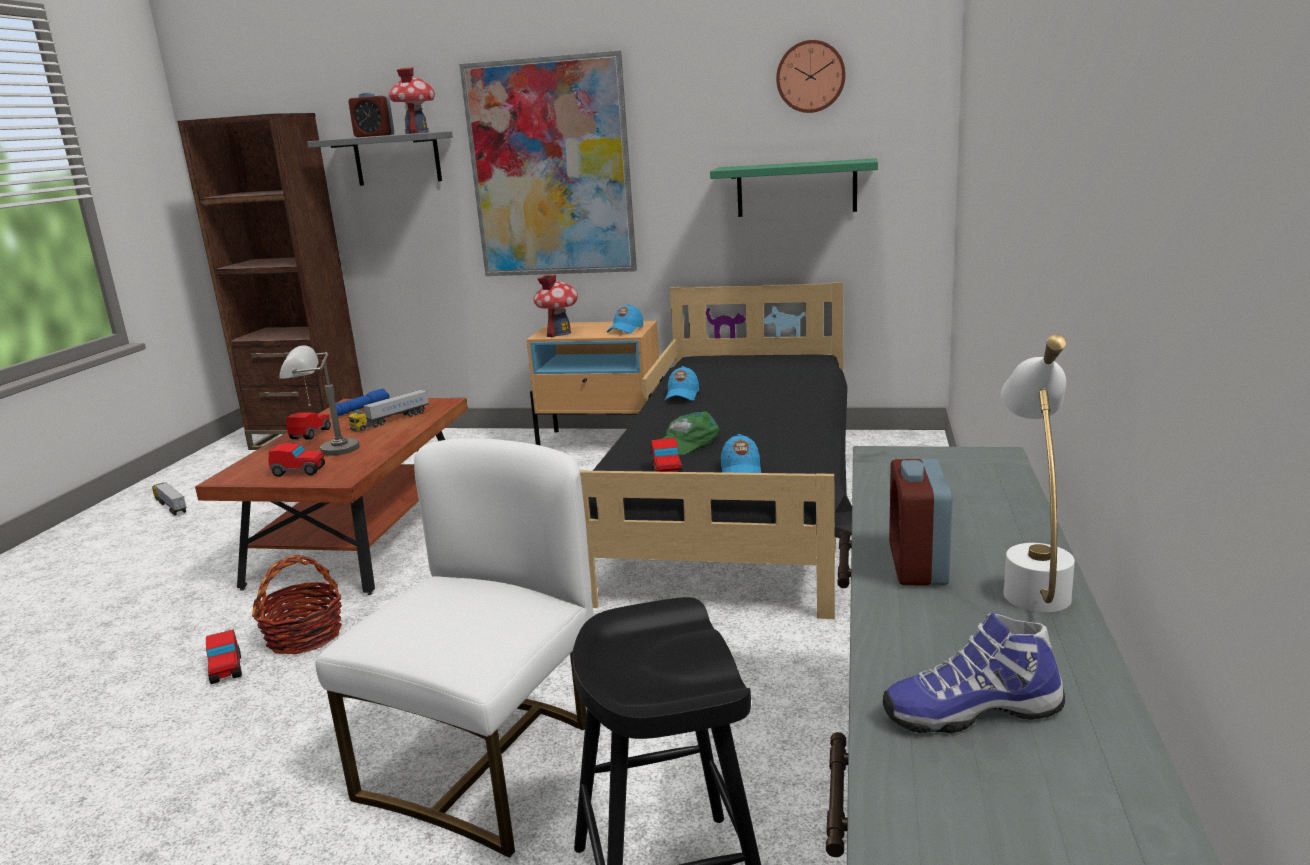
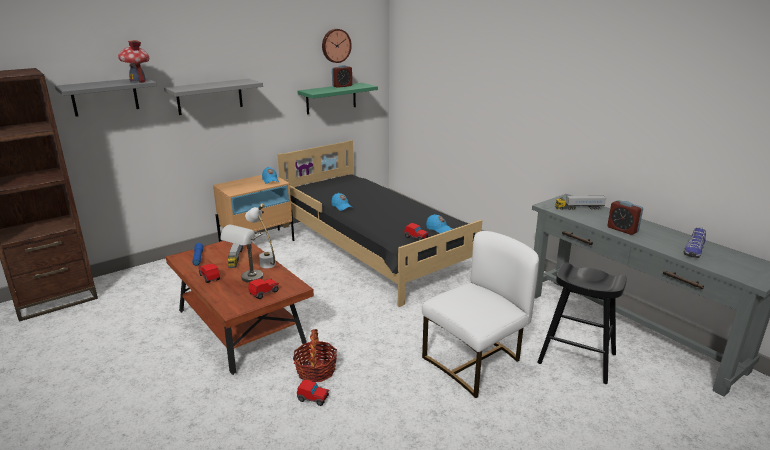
camera: 50 degrees left, 5 degrees up
toy truck [152,482,187,516] -> toy truck moved to [555,196,606,210]
white chair [315,438,593,858] -> white chair turned 75 degrees clockwise [422,231,539,398]
alarm clock [348,92,394,137] -> alarm clock moved to [332,65,352,88]
picture [459,50,637,276] -> grey shelf [164,79,263,115]
toy house [534,274,578,337] -> none
green cap [651,411,719,456] -> none
white table lamp [1001,334,1075,613] -> white table lamp moved to [245,204,276,268]

